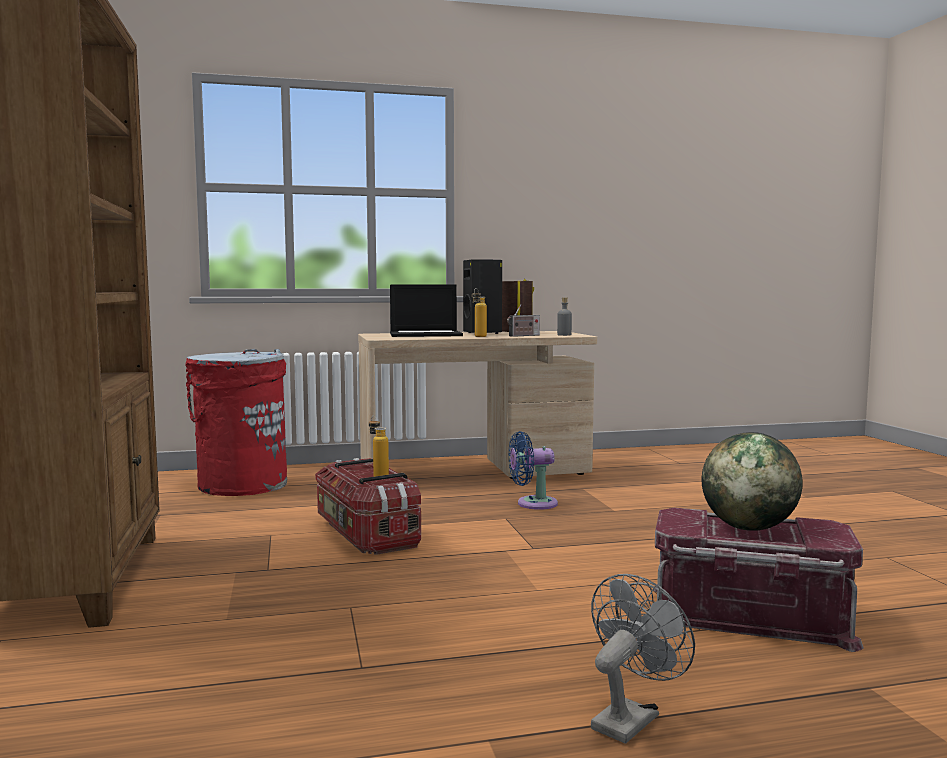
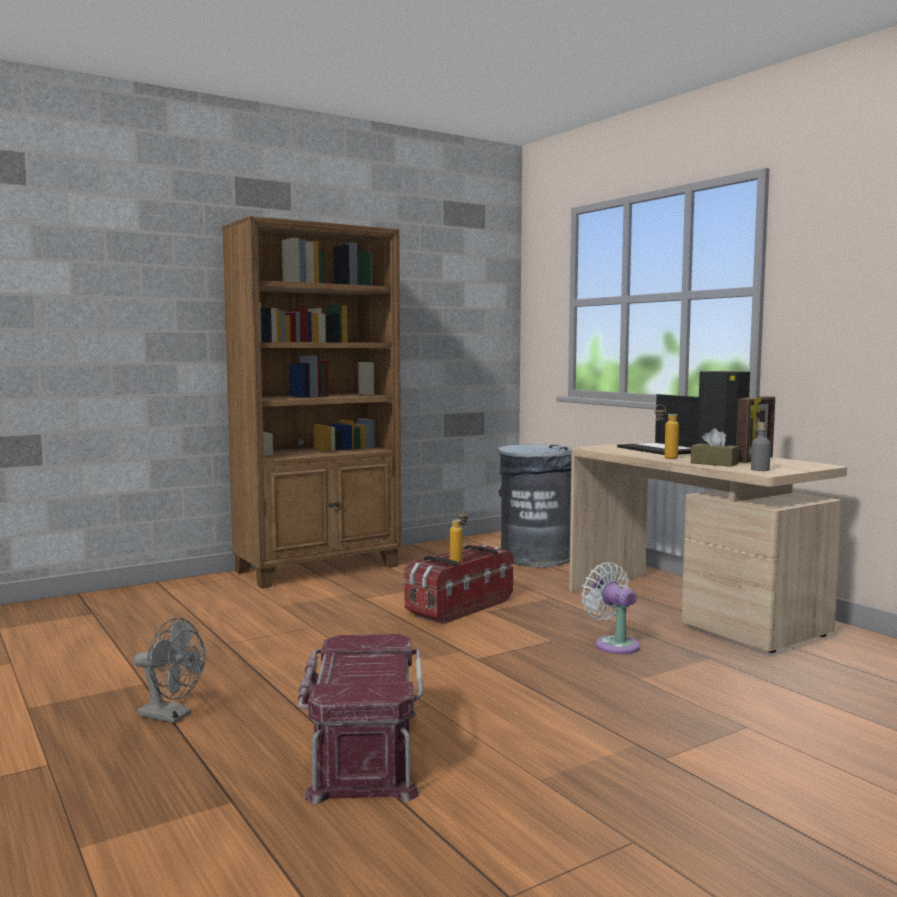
camera: 70 degrees right, 0 degrees up
red trash can [185,349,288,496] -> grey trash can [497,444,572,568]
radio [507,304,540,337] -> brown tissue box [691,428,739,467]
blue fan [509,431,558,510] -> white fan [581,562,640,654]
globe [702,432,803,531] -> none

